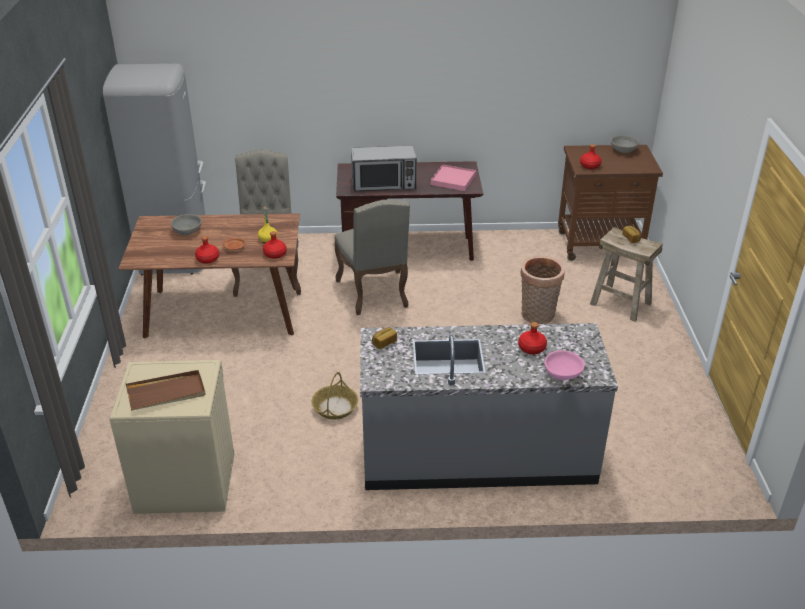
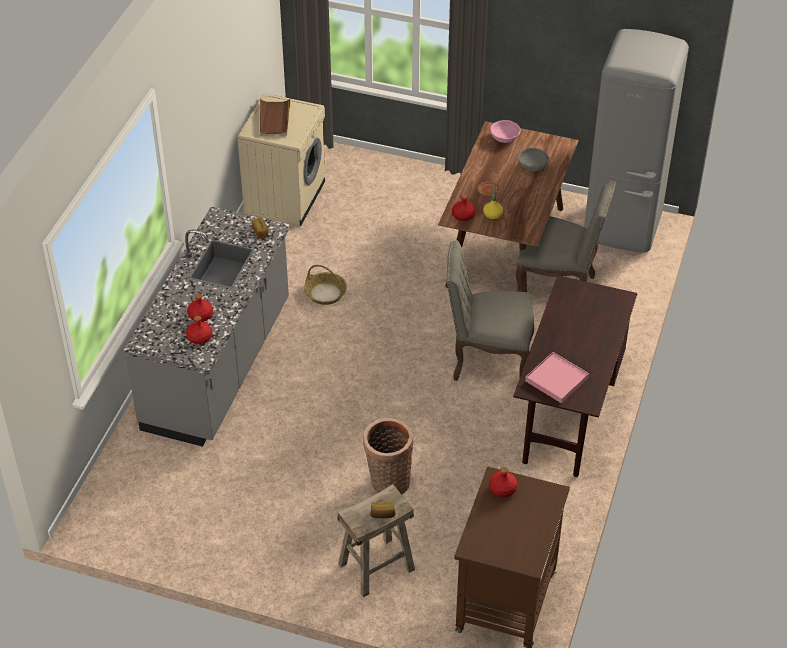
camera: 110 degrees right, 10 degrees up
red bottle [195,236,219,264] -> red bottle moved to [186,316,212,344]
microwave [351,146,417,191] -> none
pink bowl [545,350,585,380] -> pink bowl moved to [490,120,520,143]
grey bowl [611,135,639,153] -> none

